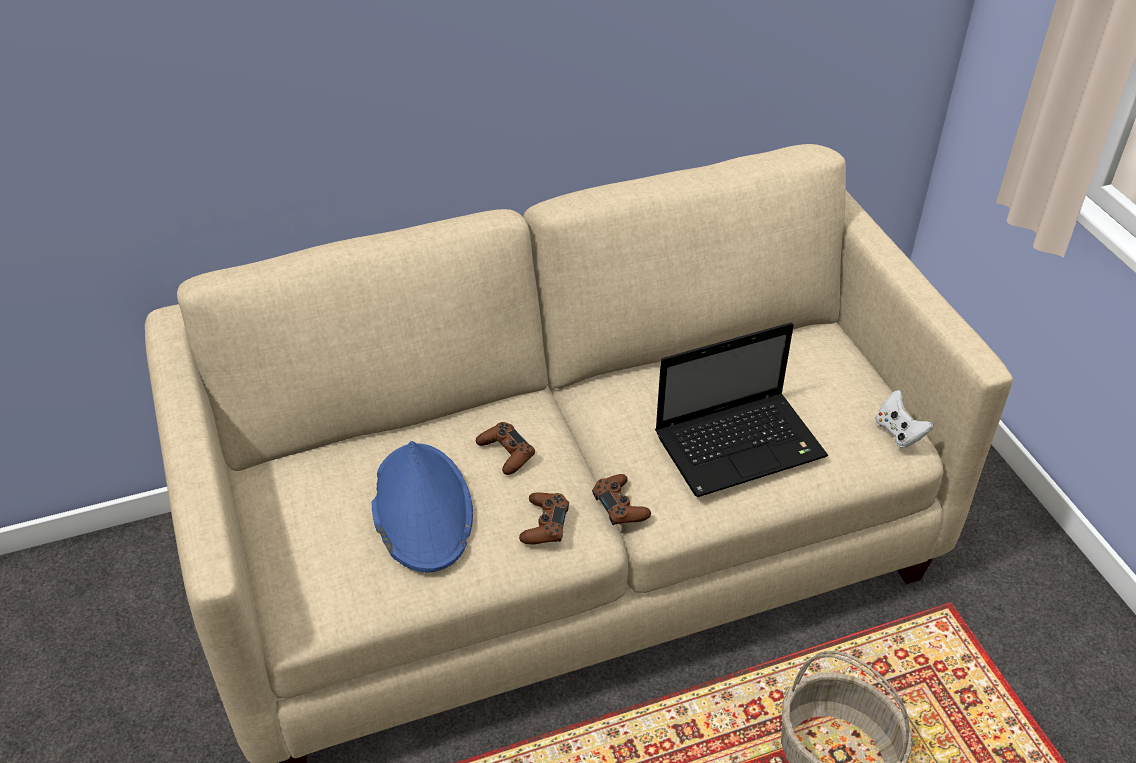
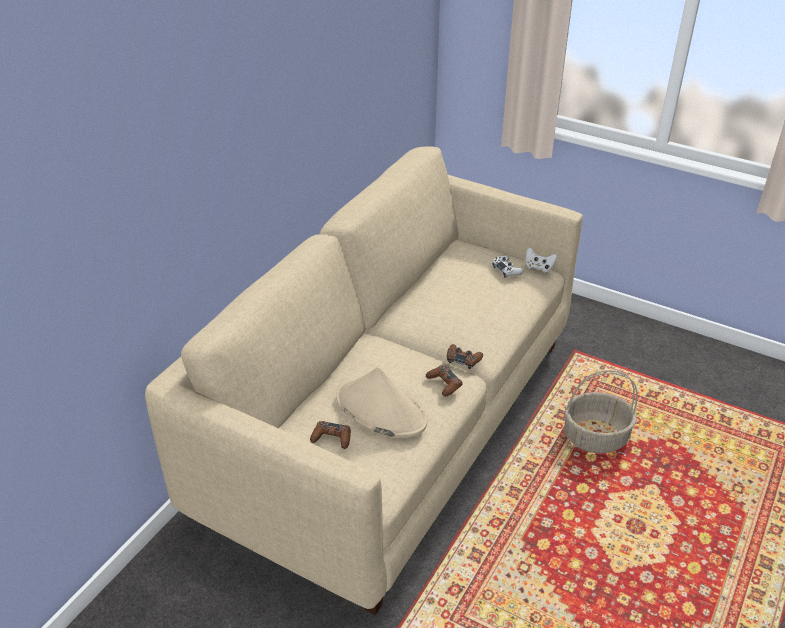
camera: 40 degrees left, 5 degrees down
blue hat [372,441,473,573] -> beige hat [336,367,427,438]
brown game controller [476,422,535,475] -> brown game controller moved to [310,421,351,449]
laptop [655,322,828,497] -> none
none -> white game controller [492,255,524,278]

